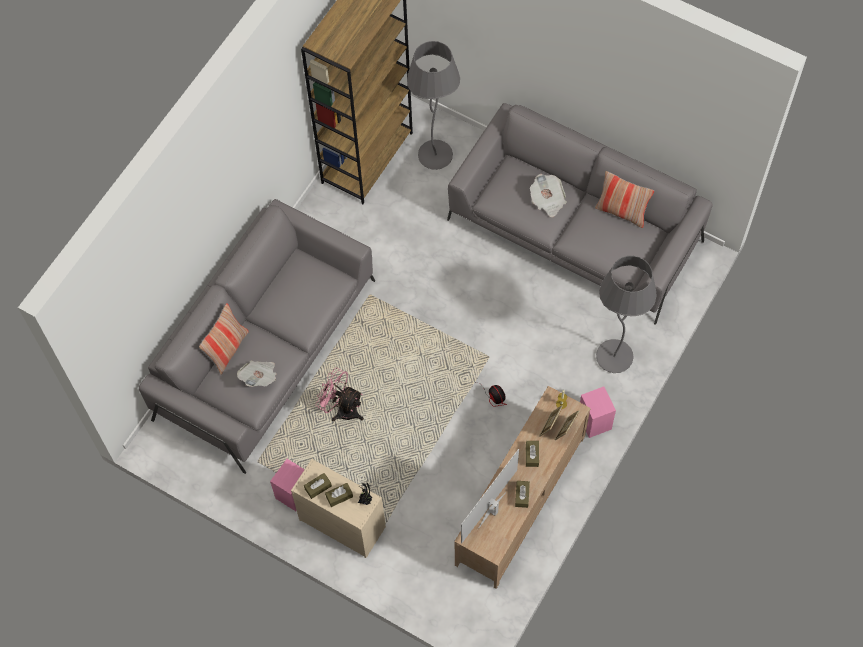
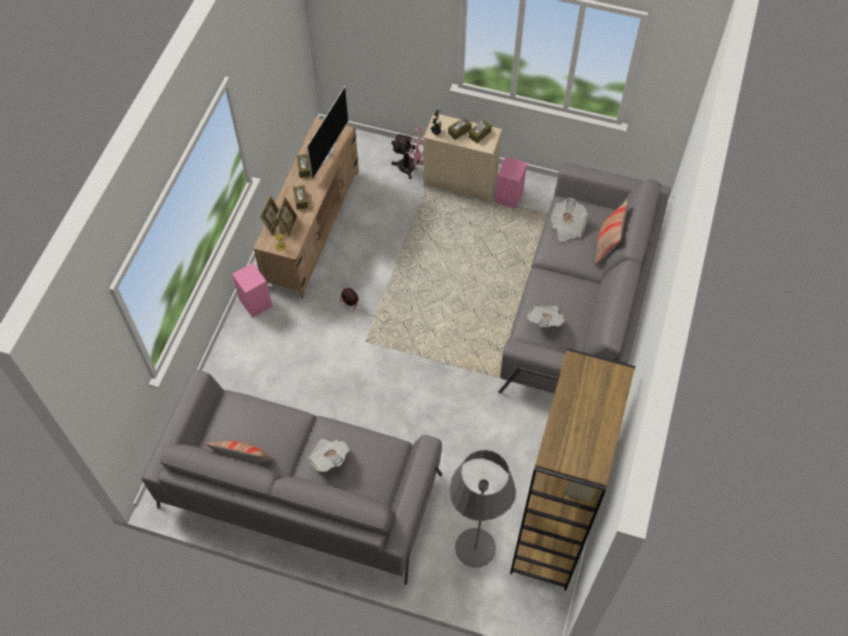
camera: 165 degrees right, 5 degrees down
pink fan [315,368,364,421] -> pink fan moved to [391,127,426,179]
grey floor lamp [596,256,657,373] -> none
none -> newspaper [526,306,565,327]

